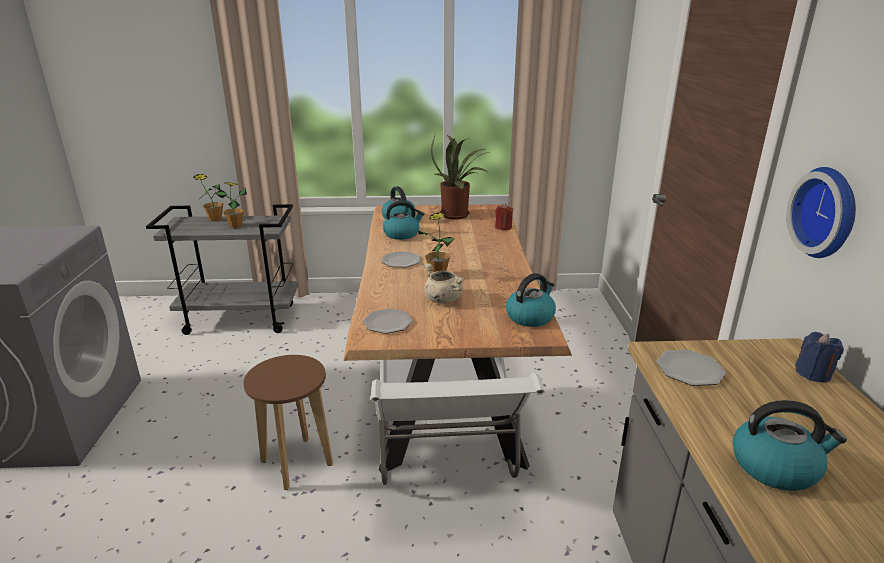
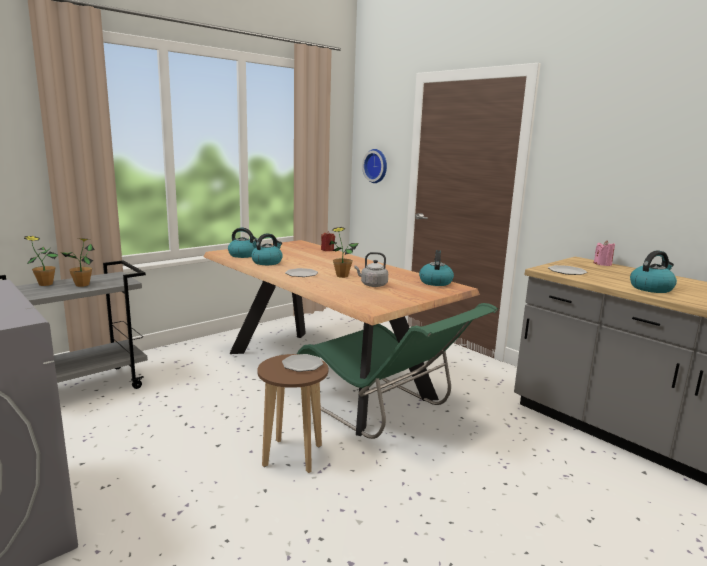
camera: 40 degrees left, 10 degrees down
plate [363,308,413,334] -> plate moved to [282,354,323,372]
white chair [371,357,545,485] -> green chair [297,303,498,439]
beige cooking pot [424,263,465,303] -> grey kettle [354,252,388,287]
potted plant [431,135,490,220] -> none
wall clock [787,167,856,258] -> wall clock moved to [362,149,387,183]
blue candle [795,332,844,382] -> pink candle [594,241,615,266]

